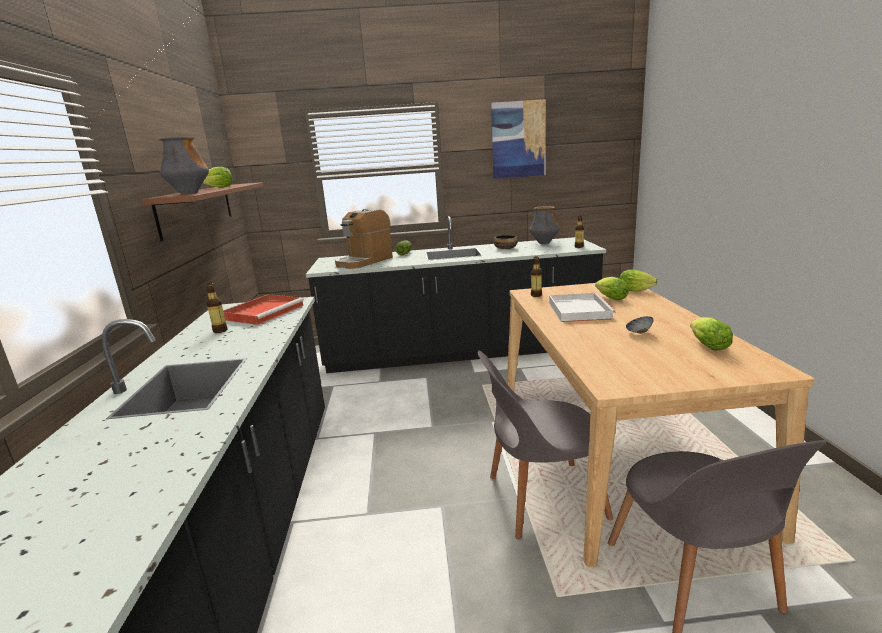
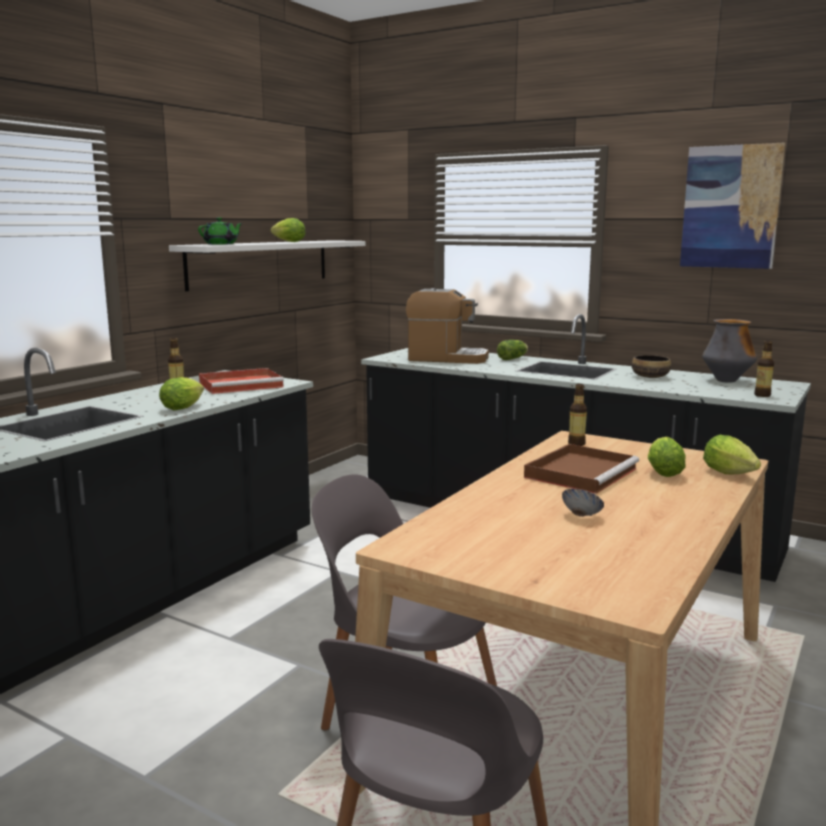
camera: 35 degrees right, 5 degrees down
brown shelf [142,182,263,241] -> white shelf [169,240,366,291]
vase [159,137,209,194] -> green teapot [198,217,243,245]
coffee machine [335,209,393,269] -> coffee machine turned 150 degrees counterclockwise [406,288,489,364]
white tray [549,293,616,322] -> brown tray [524,444,639,494]
lettuce [690,317,733,351] -> lettuce moved to [159,377,204,410]

